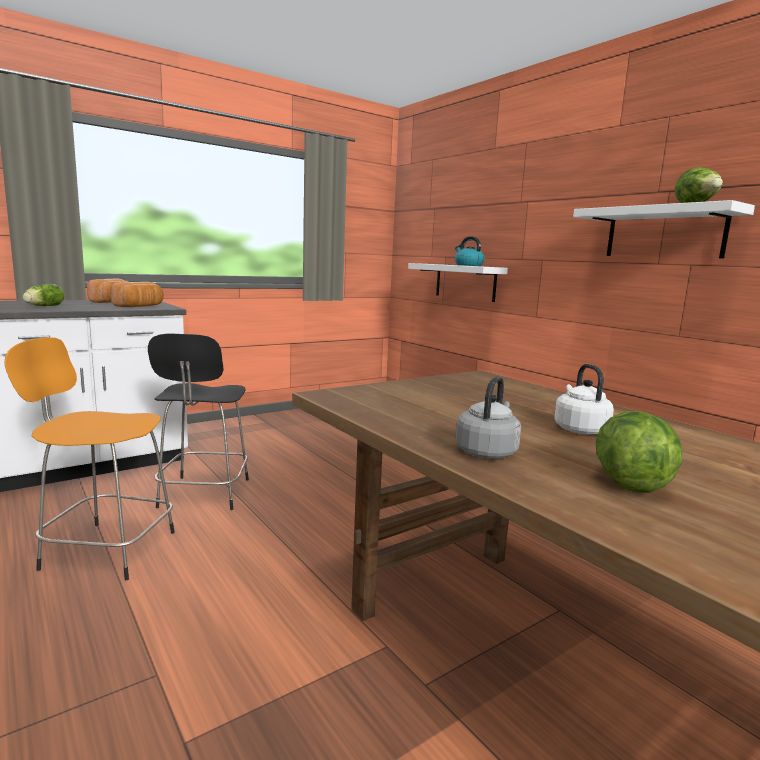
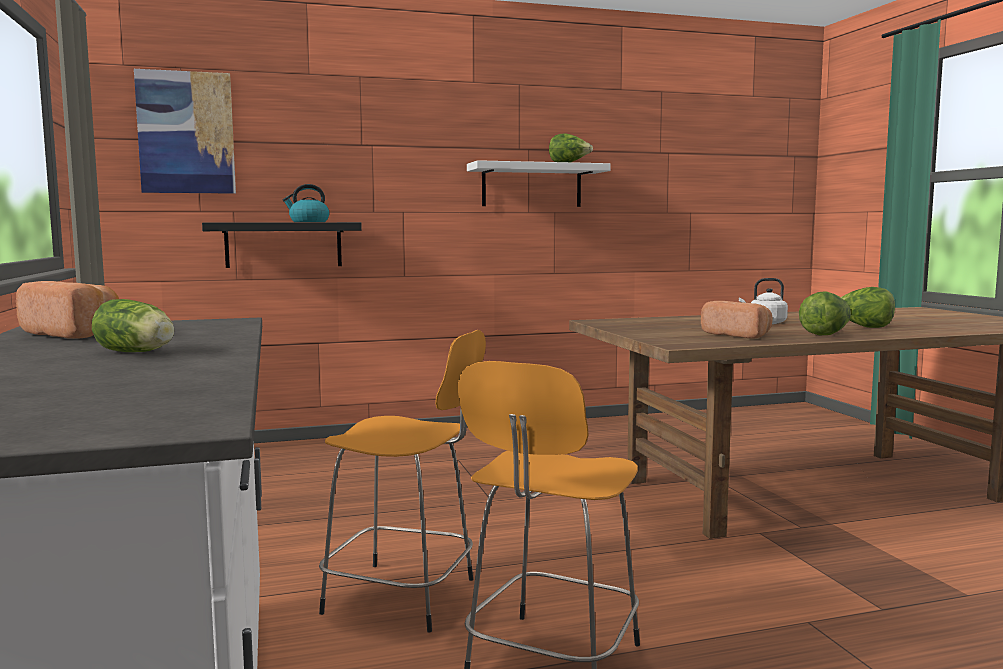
camera: 70 degrees left, 5 degrees down
bread [110,282,164,307] -> bread moved to [701,301,772,338]
black stool [148,334,249,510] -> orange stool [319,330,486,633]
white shelf [408,263,508,302] -> black shelf [202,222,362,268]
grey kettle [455,376,521,459] -> lettuce [799,291,851,335]
none -> picture [134,69,236,194]

